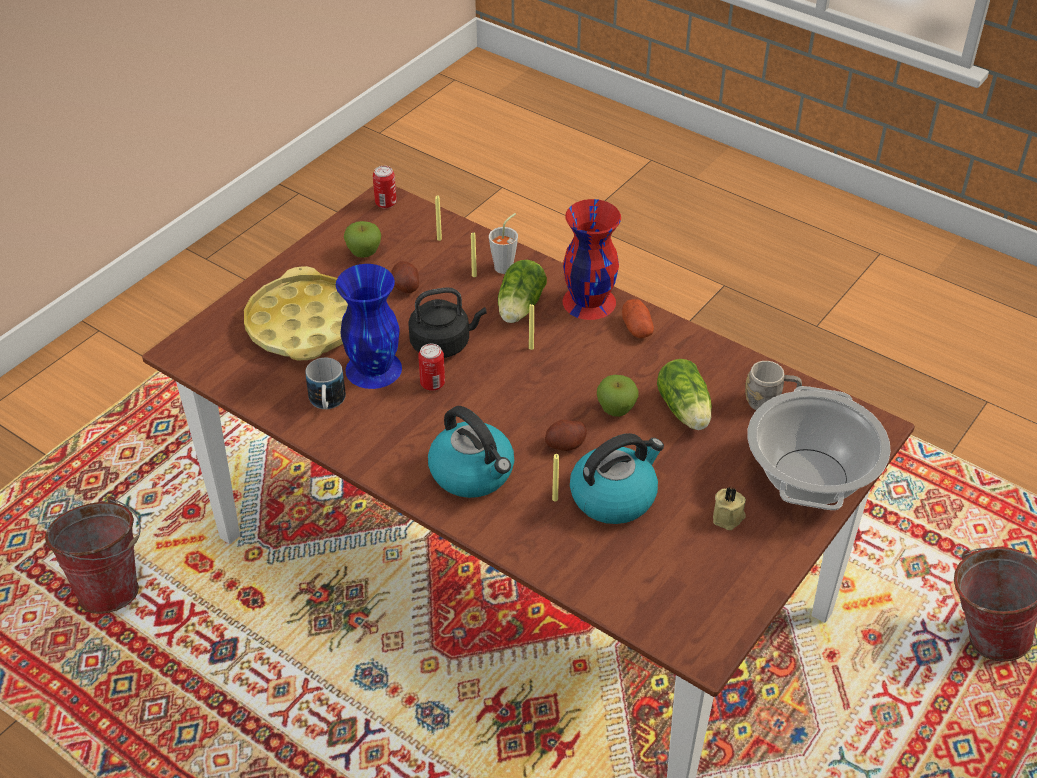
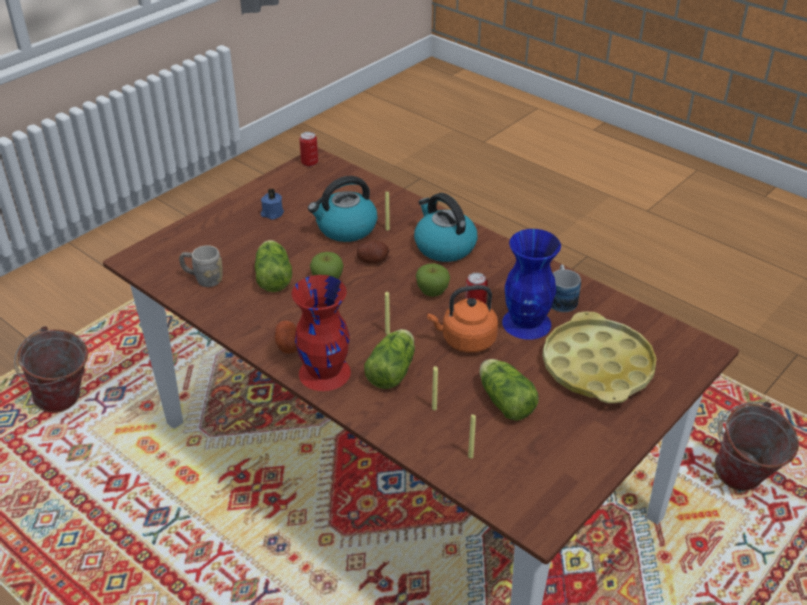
camera: 175 degrees left, 5 degrees down
apple [344,221,381,258] -> apple moved to [416,263,450,297]
can [373,166,397,209] -> can moved to [299,132,318,167]
potato [391,261,419,293] -> lettuce [479,359,539,421]
black kettle [408,287,487,358] -> orange kettle [427,285,498,353]
grey cup [489,213,518,274] -> none
beige candle [713,487,746,530] -> blue candle [261,188,284,220]
cooking pot [747,386,891,510] -> none

